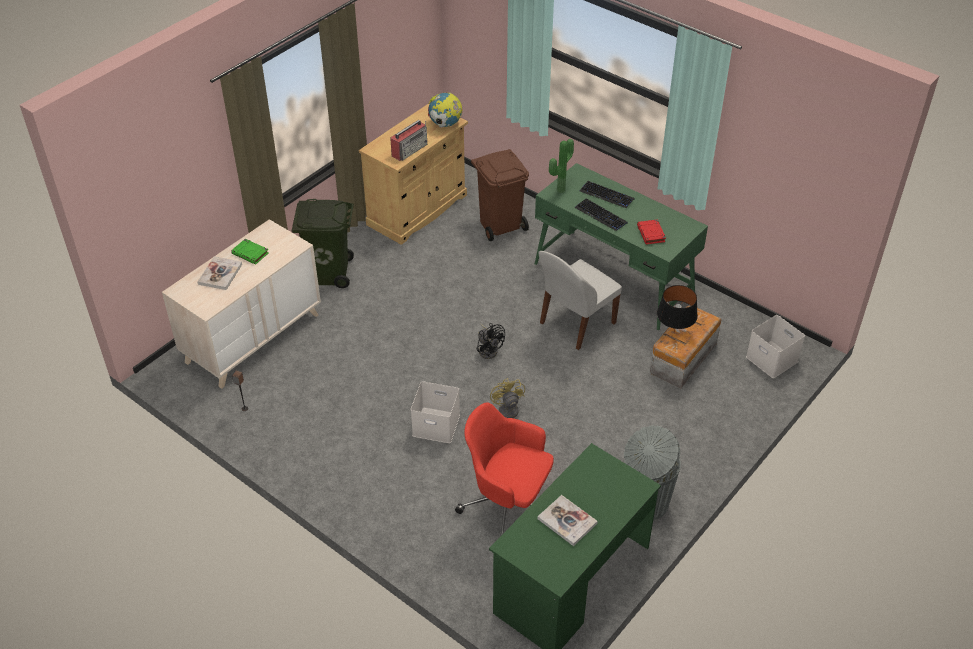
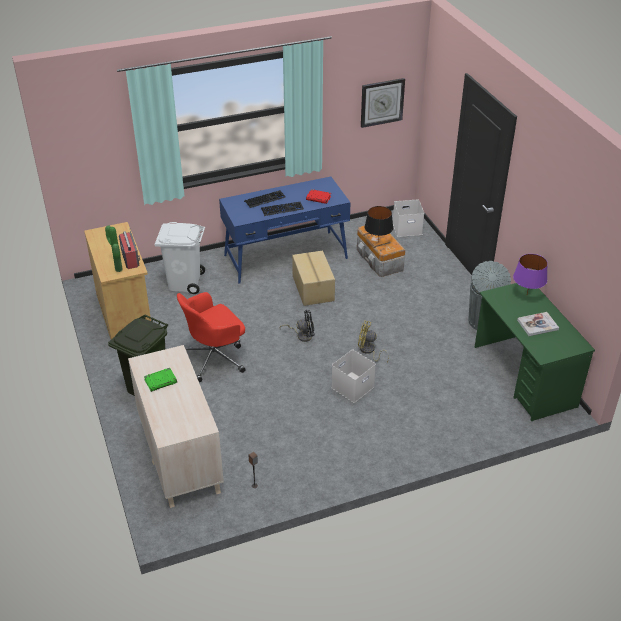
camera: 60 degrees left, 5 degrees down
book [197,256,242,290] -> none
globe [428,93,462,127] -> none
red office chair [455,403,554,535] -> red office chair moved to [177,292,245,382]
brown trash can [471,149,529,241] -> white trash can [154,222,205,294]
green desk [535,163,708,330] -> blue desk [219,177,351,284]
white chair [538,251,622,350] -> cardboard box [292,251,335,306]
potted plant [549,139,574,193] -> potted plant moved to [105,226,123,272]
none -> wall clock [361,78,405,128]
none -> purple table lamp [513,254,548,294]

